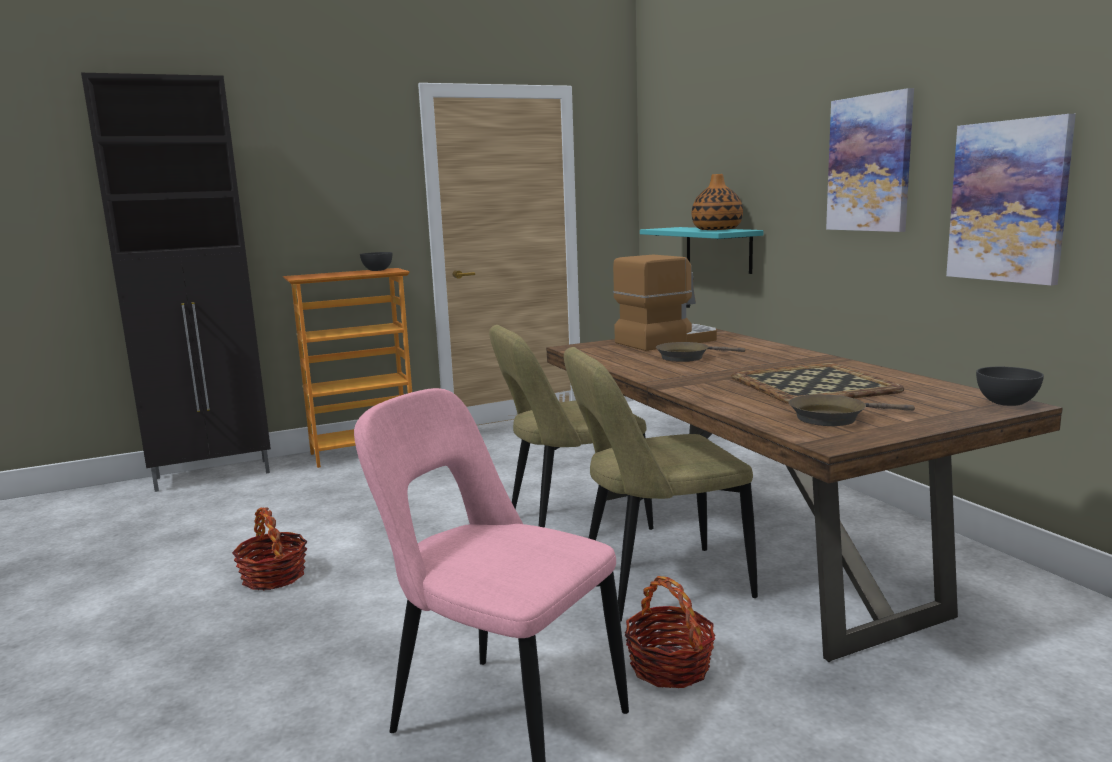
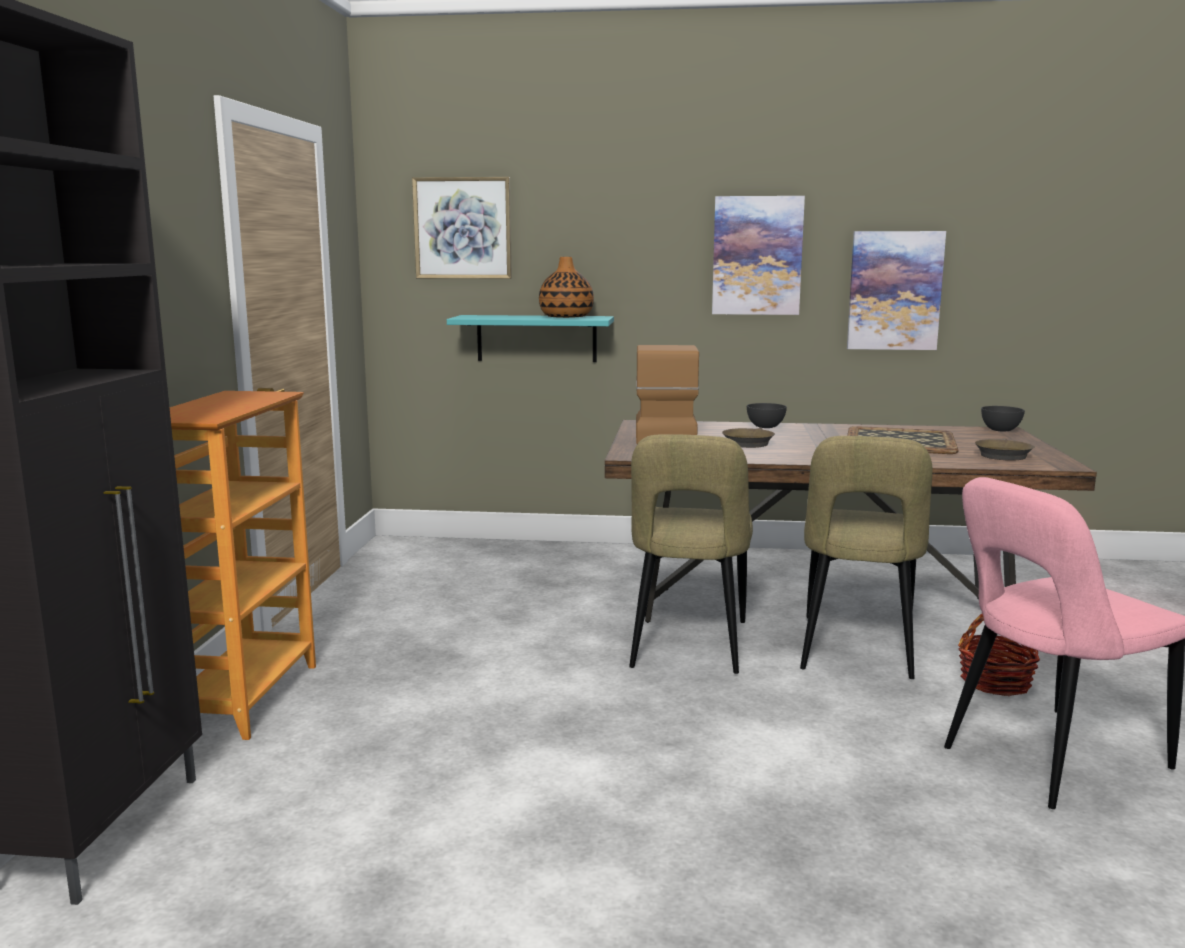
camera: 60 degrees left, 0 degrees up
basket [232,507,307,590] -> none
grey bowl [360,252,392,271] -> grey bowl moved to [747,403,787,428]
none -> picture [412,177,512,279]

